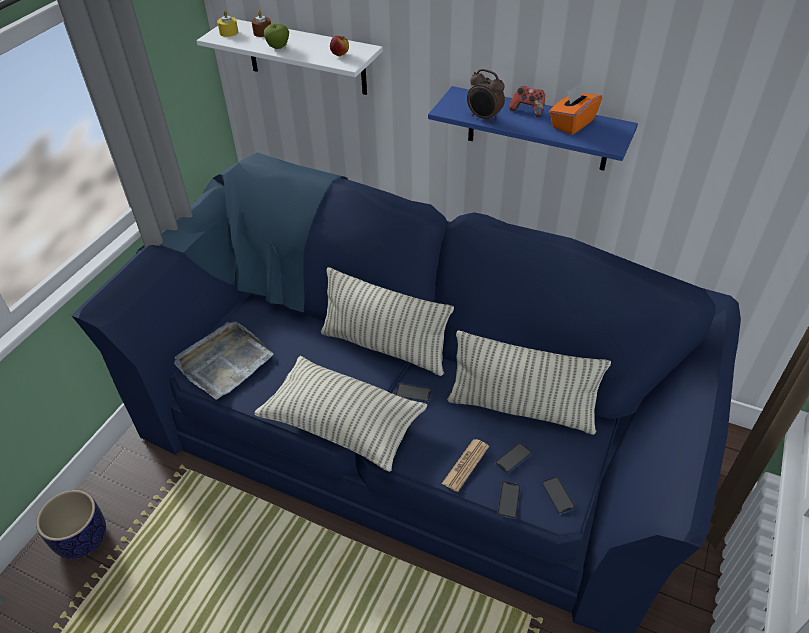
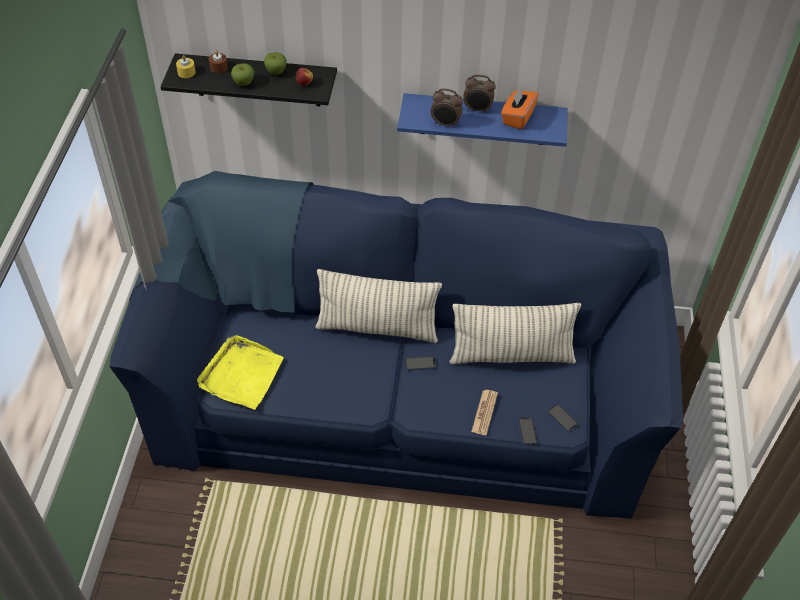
camera: 20 degrees left, 5 degrees up
planter [36,490,106,559] -> none
grey tray [174,321,274,399] -> yellow tray [197,335,284,410]
white shelf [196,19,383,95] -> black shelf [161,53,337,106]
pillow [254,356,427,472] -> none
phone [495,443,532,473] -> none
game controller [509,86,545,117] -> alarm clock [463,74,496,113]
none -> apple [264,52,287,75]

